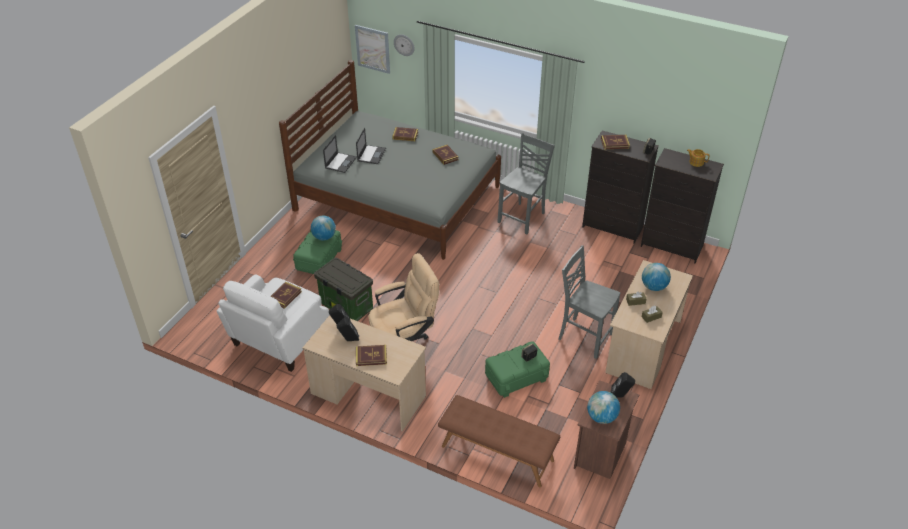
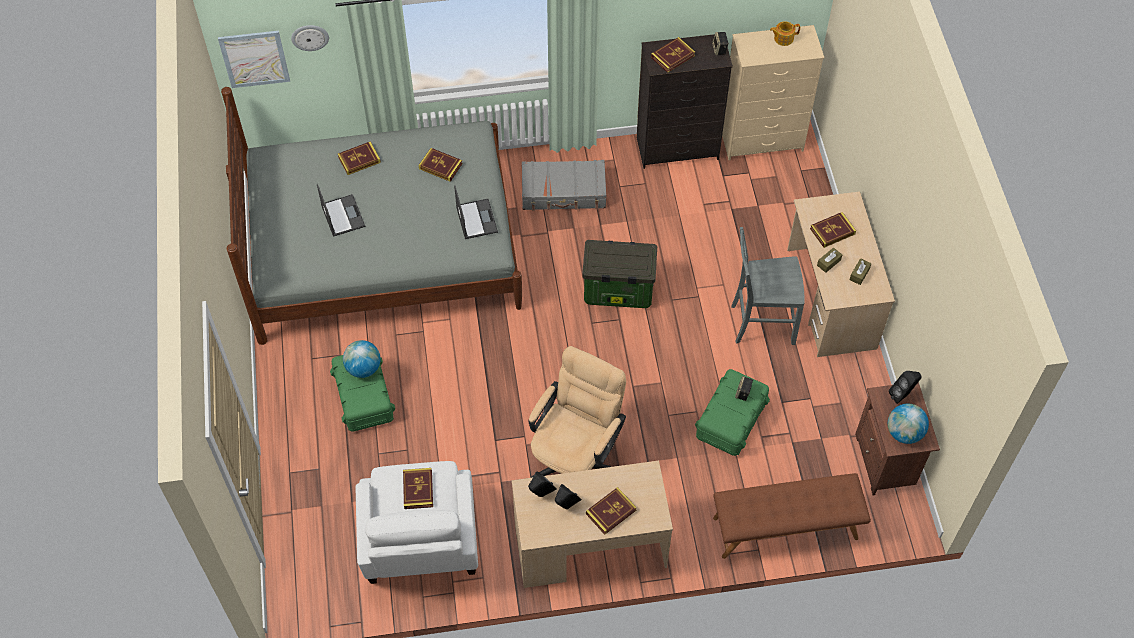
camera: 35 degrees left, 15 degrees up
storage box [314,258,373,321] -> storage box moved to [582,240,657,308]
laptop [323,135,357,173] -> laptop moved to [454,185,498,239]
grey chair [498,133,555,234] -> grey suitcase [522,160,606,211]
black dresser [641,148,724,263] -> beige dresser [722,25,824,160]
globe [642,263,671,291] -> book [810,212,856,248]

